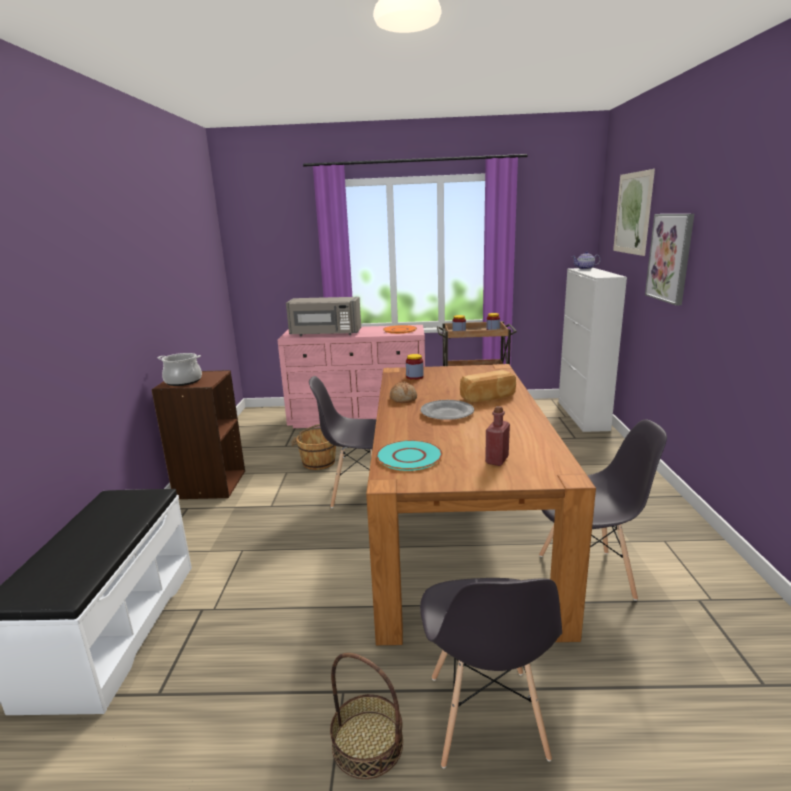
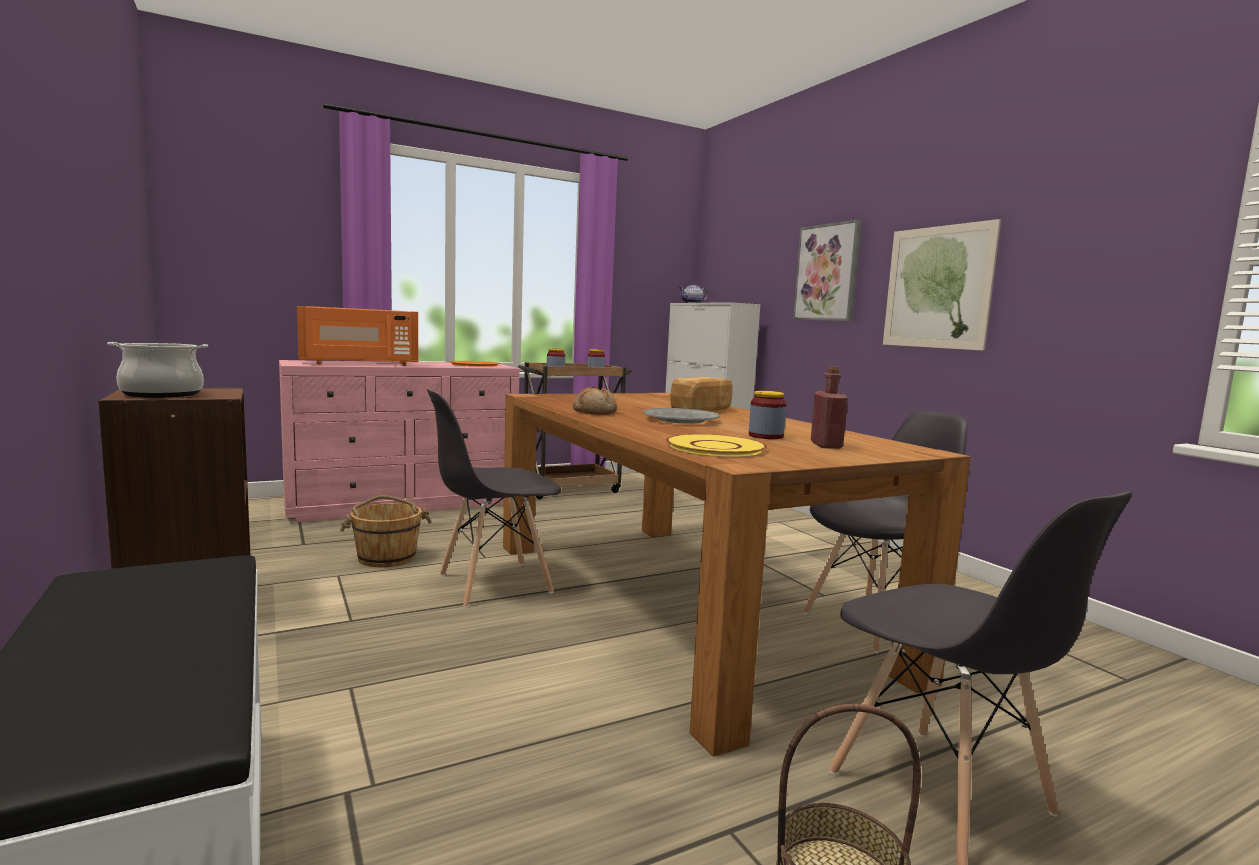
camera: 30 degrees left, 10 degrees down
grey microwave [286,297,361,336] -> orange microwave [297,306,418,366]
turquoise plate [376,440,443,471] -> yellow plate [666,434,767,457]
jar [406,354,424,380] -> jar moved to [749,391,786,439]
picture [613,169,655,256] -> picture moved to [883,219,1001,351]

